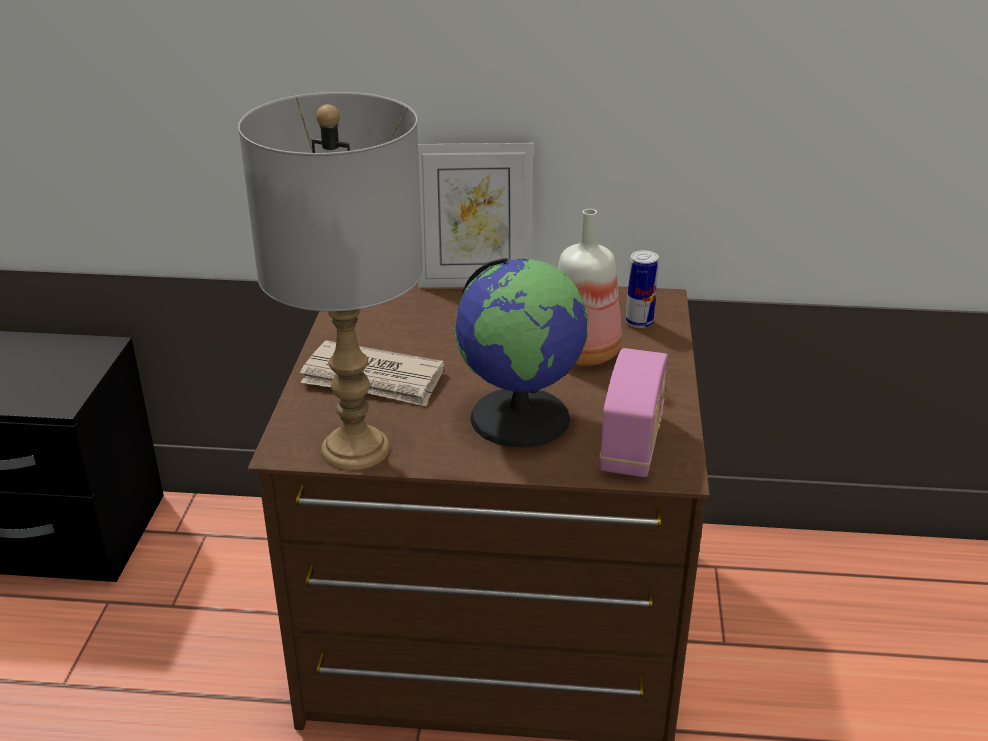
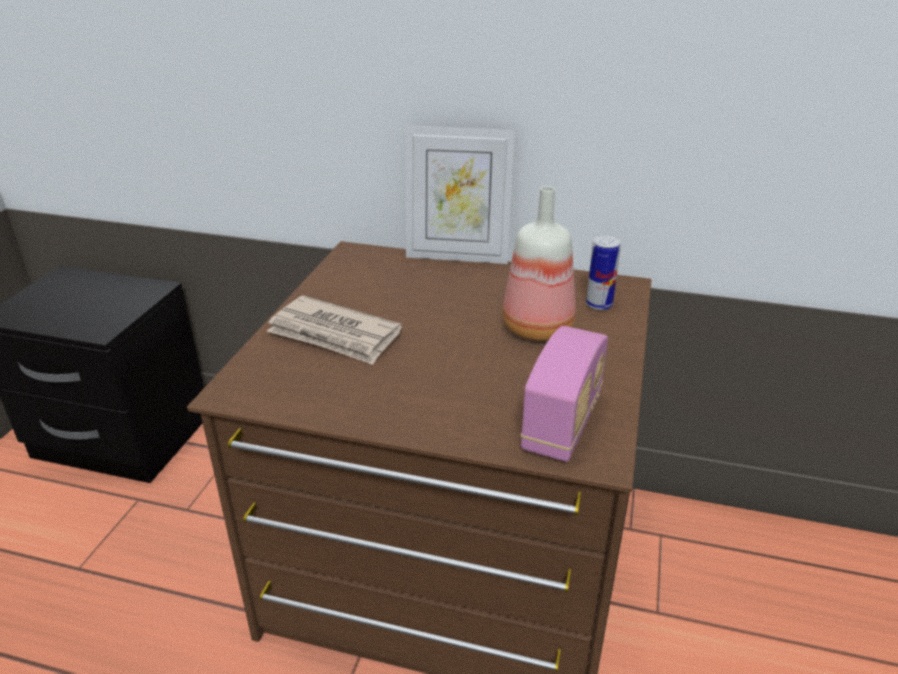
camera: 10 degrees right, 0 degrees up
grey table lamp [238,92,423,470] -> none
globe [454,258,589,448] -> none

